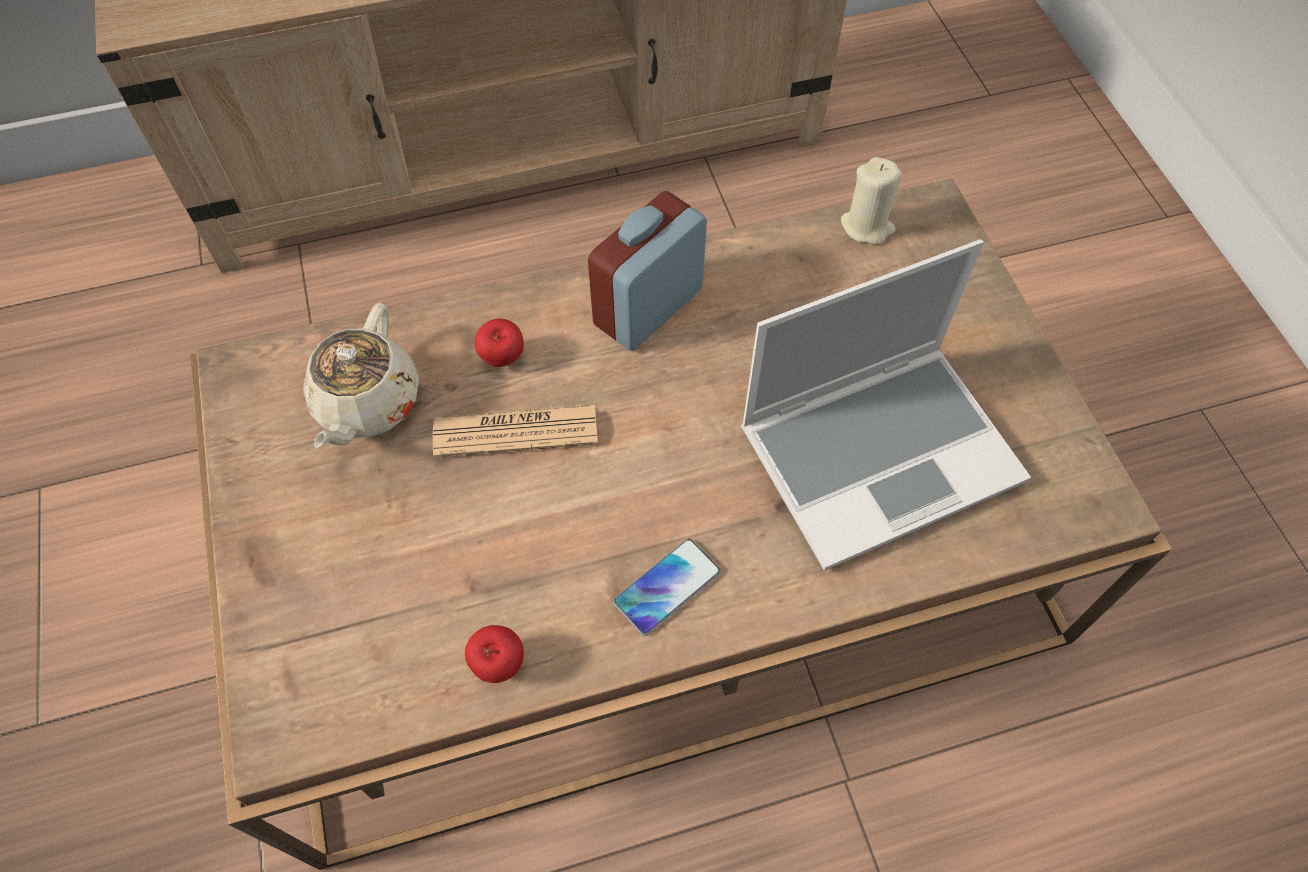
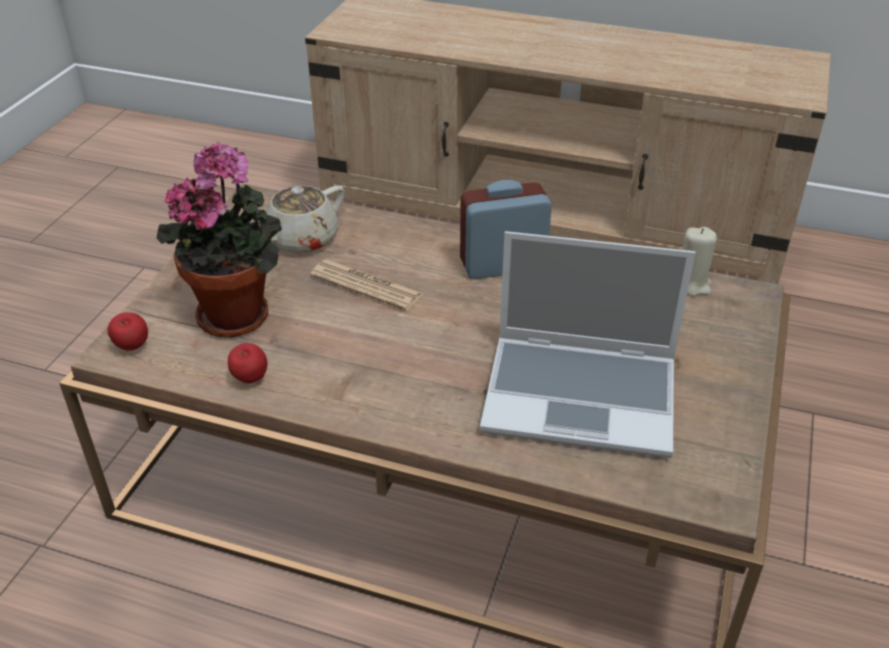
camera: 35 degrees right, 20 degrees down
apple [475,318,524,367] -> apple moved to [107,312,148,351]
phone [613,539,721,636] -> none
none -> potted plant [157,142,282,338]

